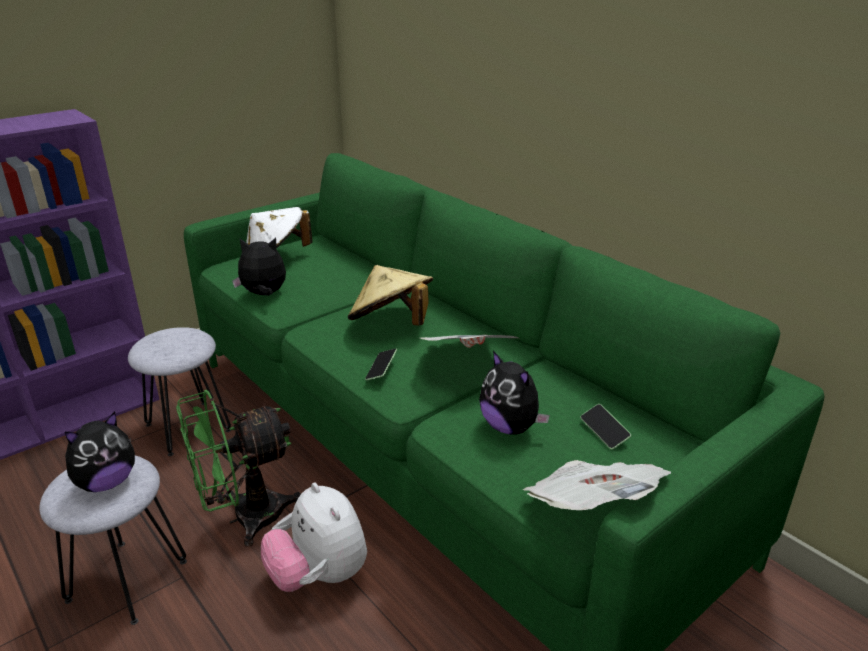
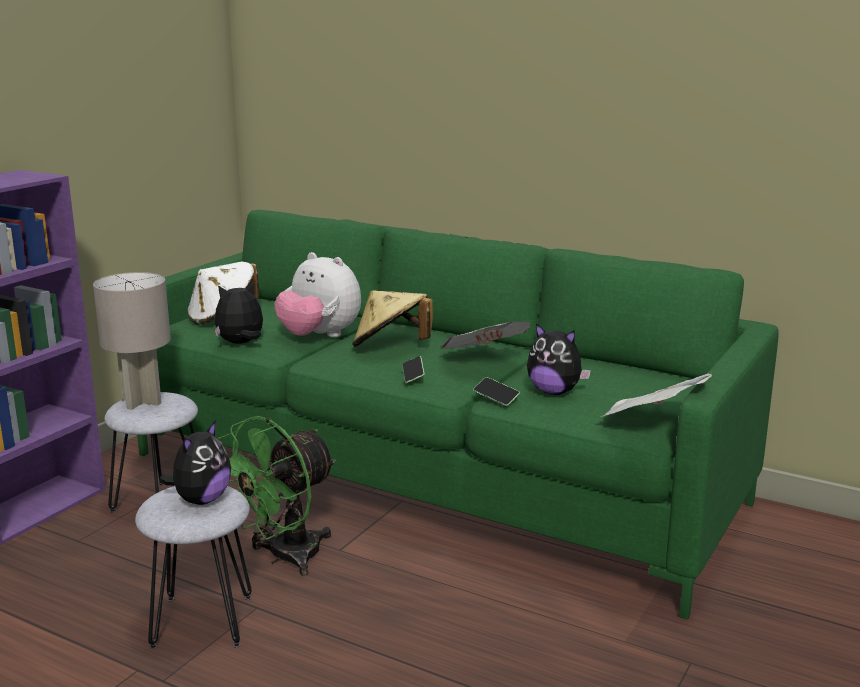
camera: 20 degrees left, 10 degrees down
plush toy [261,483,367,592] -> plush toy moved to [274,252,361,337]
phone [580,404,631,449] -> phone moved to [473,377,520,406]
none -> grey table lamp [93,272,171,410]

